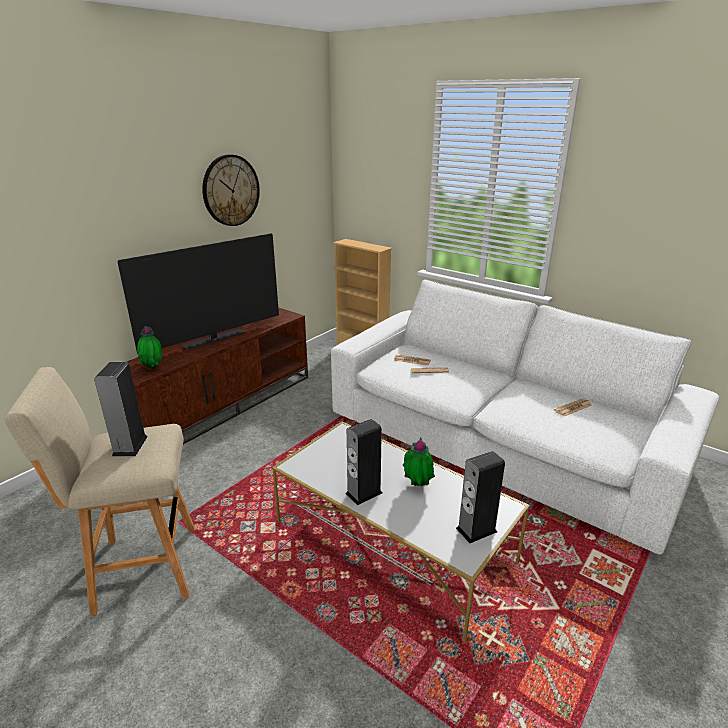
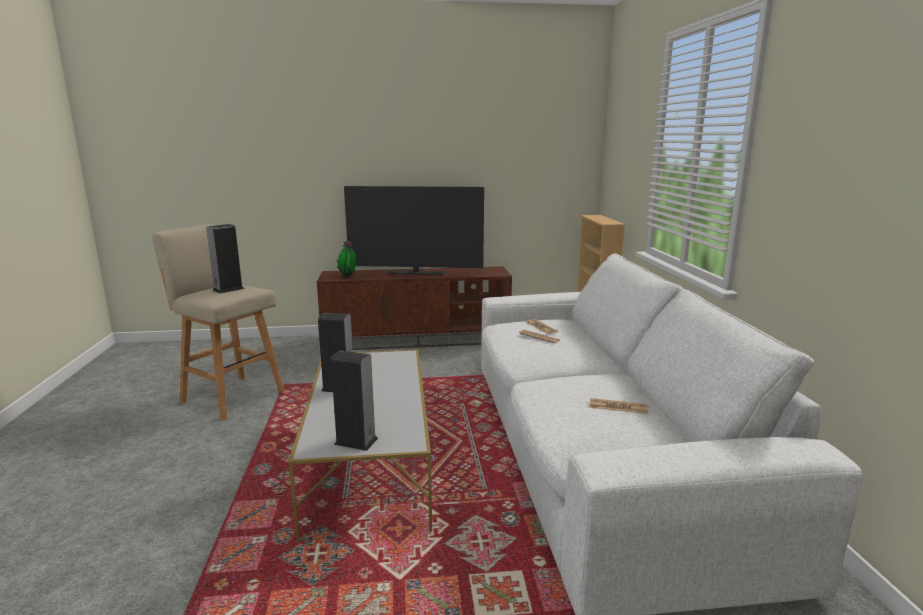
camera: 45 degrees right, 10 degrees down
wall clock [202,154,260,226] -> none
potted plant [403,438,435,486] -> none

